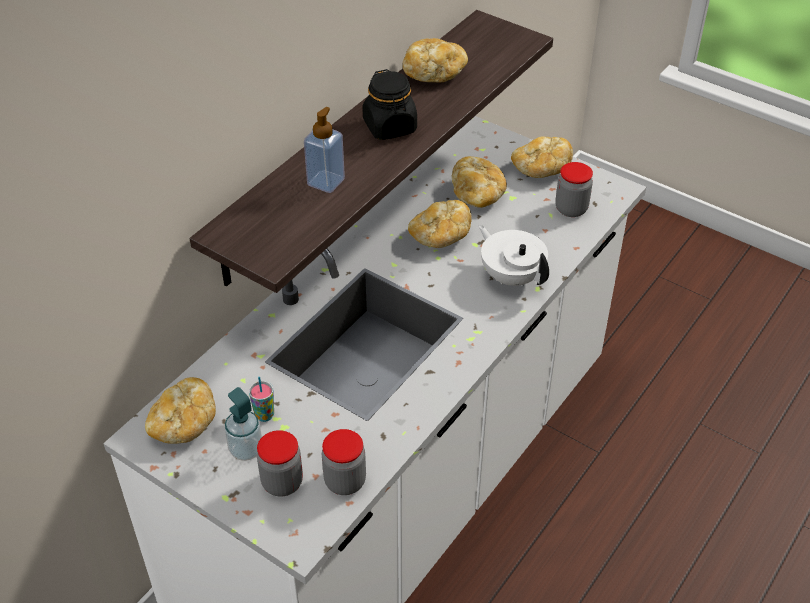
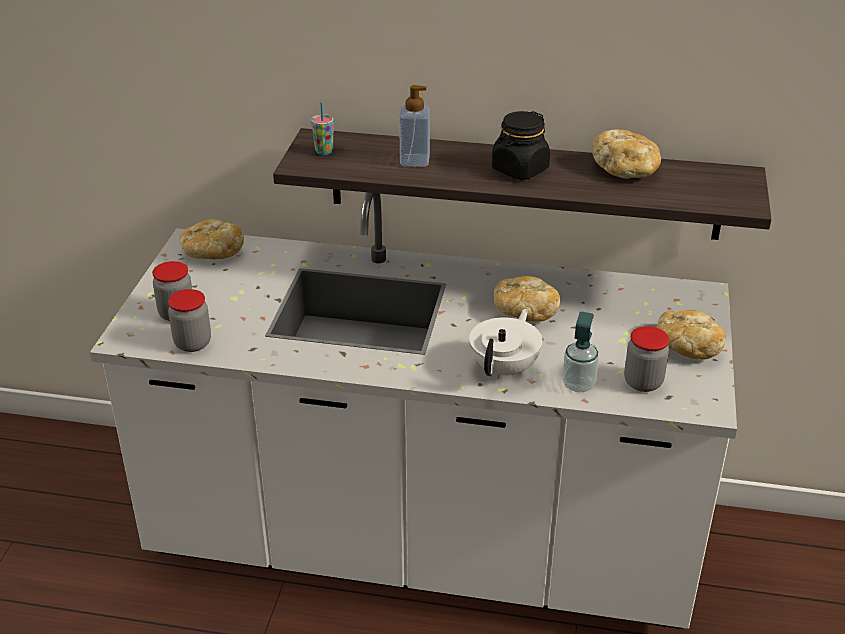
camera: 65 degrees right, 10 degrees down
soap dispenser [224,387,262,461] -> soap dispenser moved to [562,312,599,392]
cup [249,377,274,422] -> cup moved to [311,102,334,155]
bread [452,156,507,208] -> none

